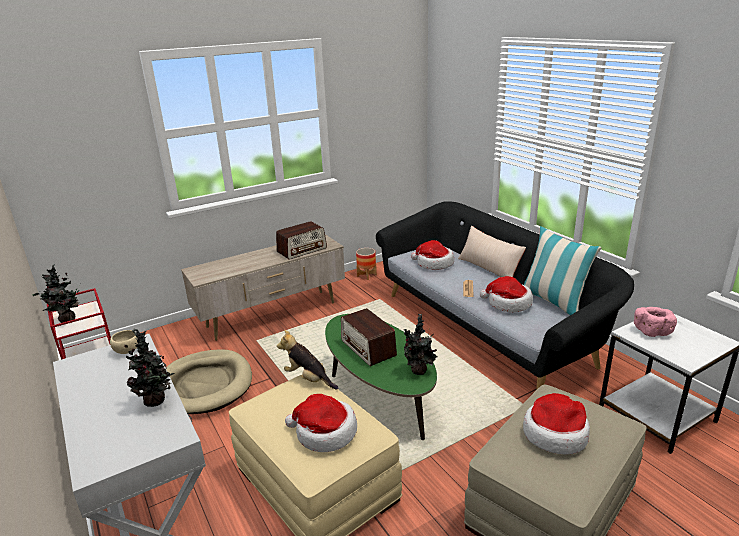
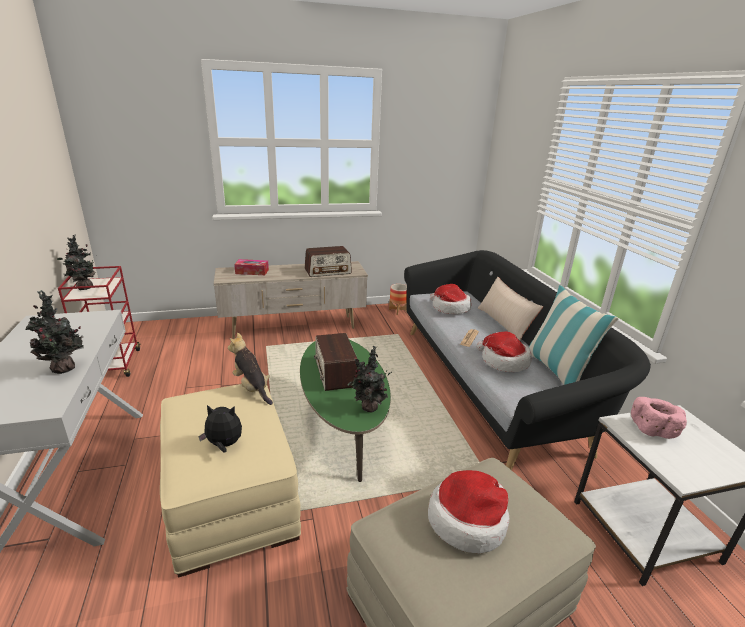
camera: 15 degrees right, 0 degrees up
beige bowl [110,330,138,354] -> none
beige dog bed [166,349,252,414] -> none
hat [285,394,357,452] -> plush toy [198,405,242,453]
none -> tissue box [234,259,269,275]

